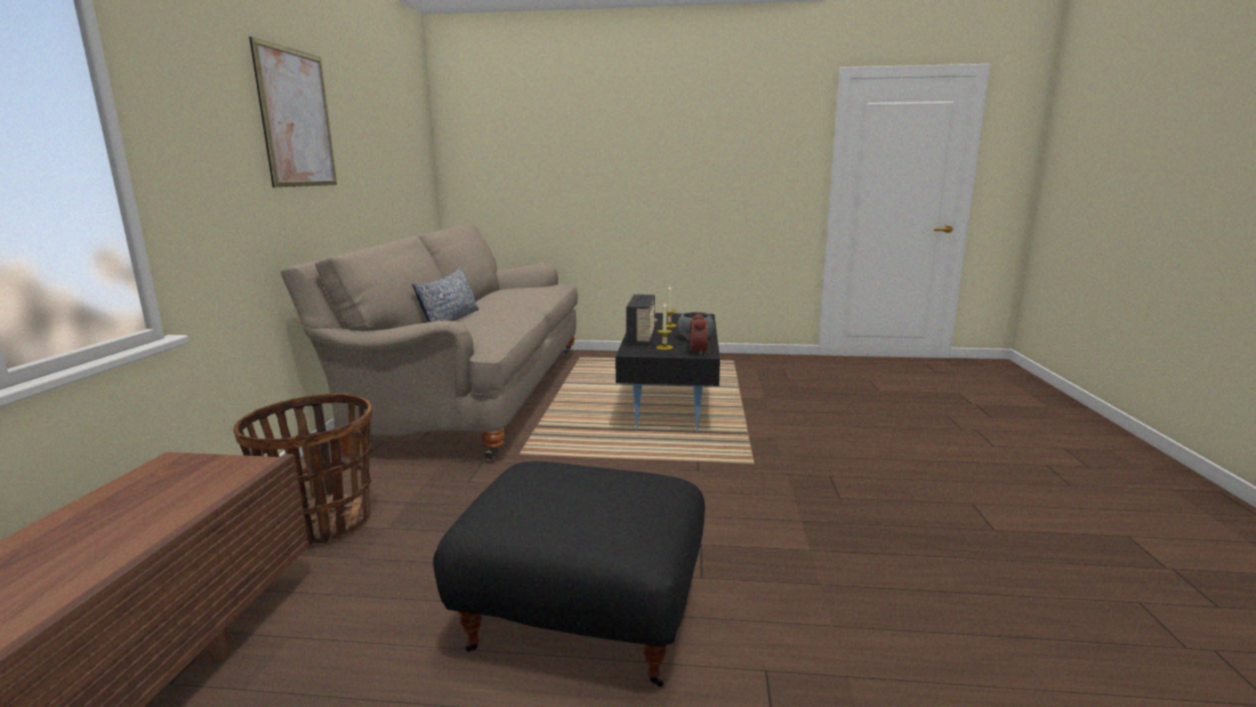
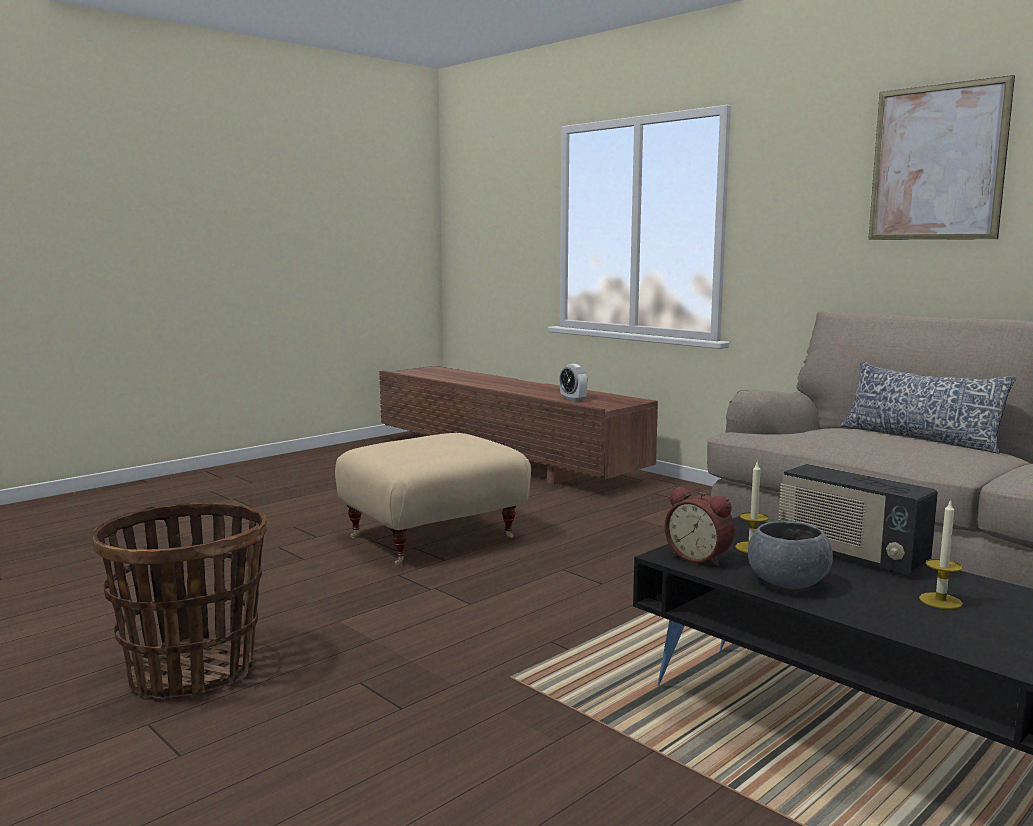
camera: 130 degrees right, 5 degrees down
basket [233,393,372,545] -> basket moved to [93,503,267,699]
black ottoman [433,461,705,687] -> beige ottoman [335,433,531,565]
none -> alarm clock [559,364,588,401]

